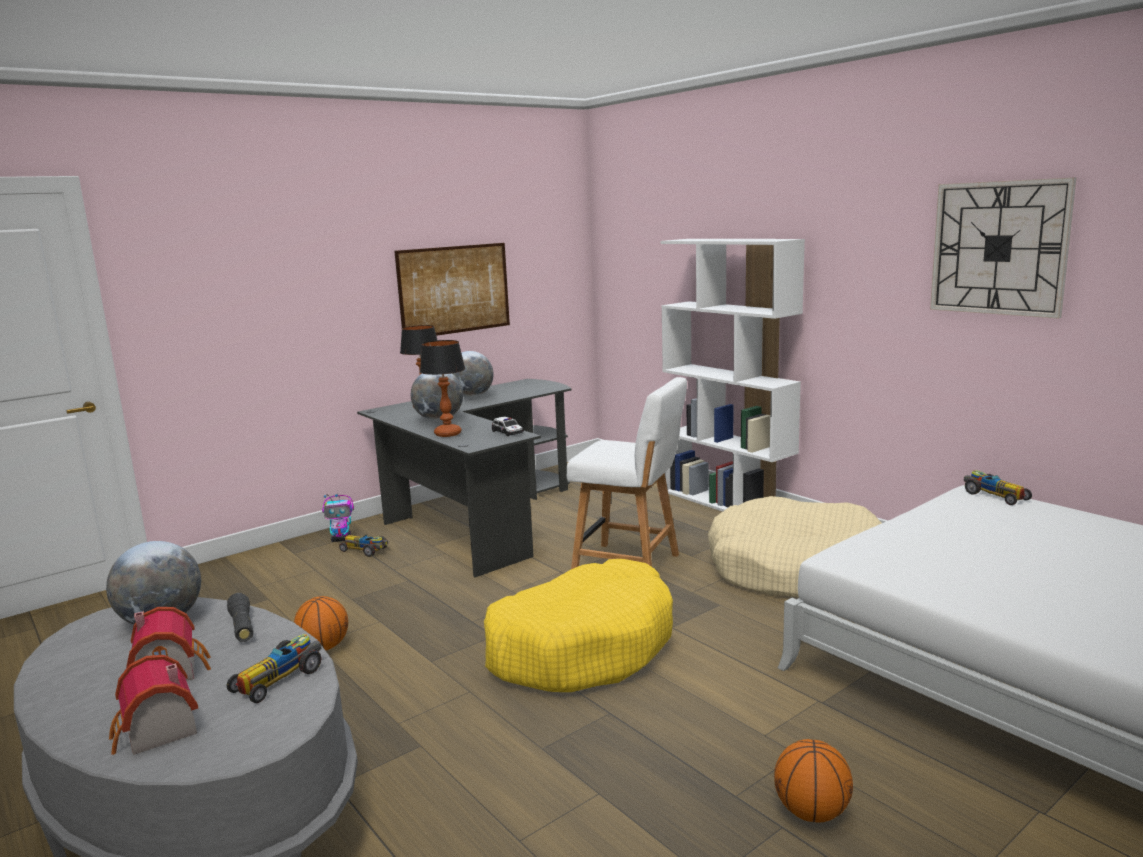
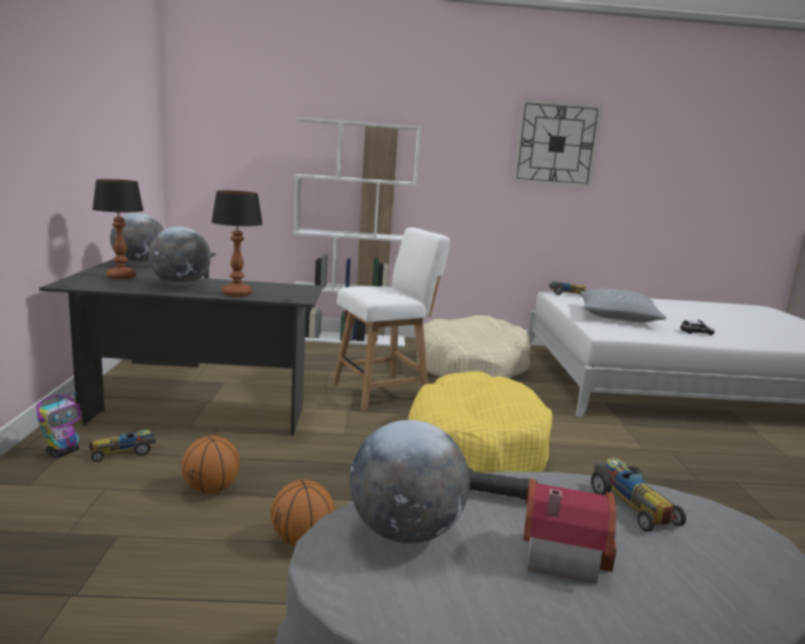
camera: 55 degrees left, 0 degrees up
toy house [109,655,198,755] -> none
picture [394,243,510,336] -> none
toy car [492,417,524,436] -> toy car moved to [680,320,715,335]
basketball [774,739,853,823] -> basketball moved to [182,435,240,494]
none -> pillow [580,288,666,322]

